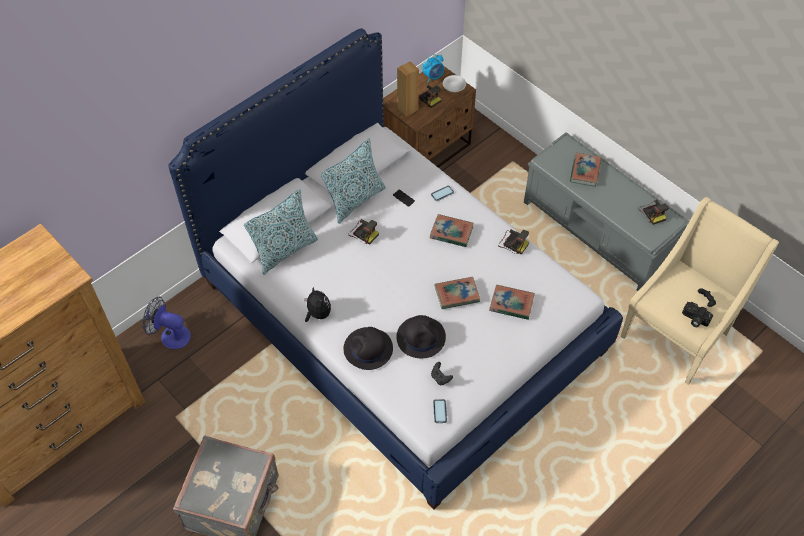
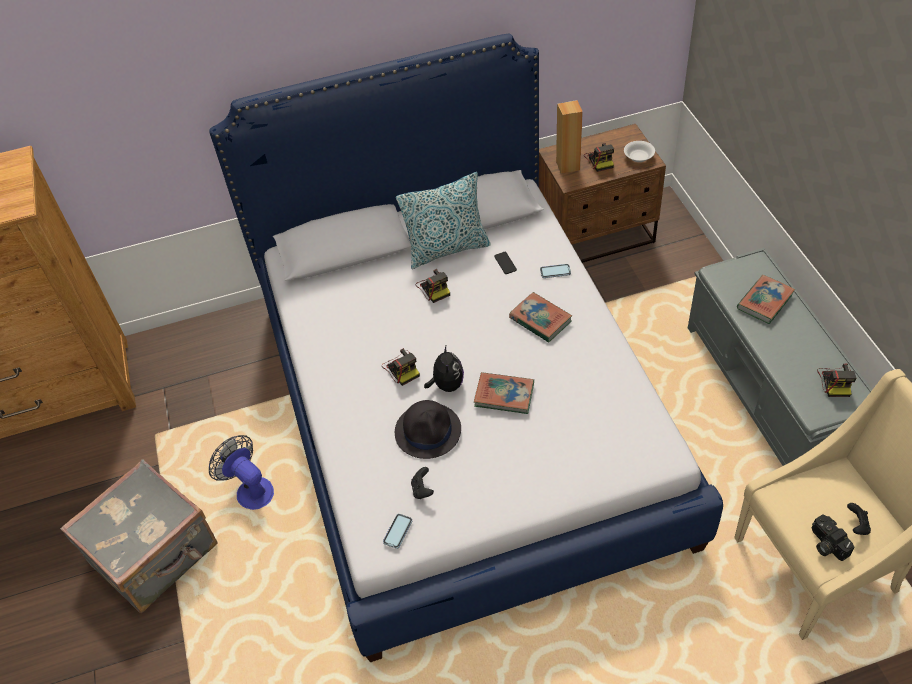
camera: 30 degrees right, 5 degrees down
fan [143,297,191,349] -> fan moved to [209,435,274,510]
pillow [244,189,318,275] -> none
plush toy [304,287,331,322] -> plush toy moved to [424,346,464,392]
black hat [344,327,393,370] -> none
alarm clock [422,54,444,82] -> none
book [489,285,535,320] -> none
camera [498,229,529,255] -> camera moved to [382,348,420,386]

